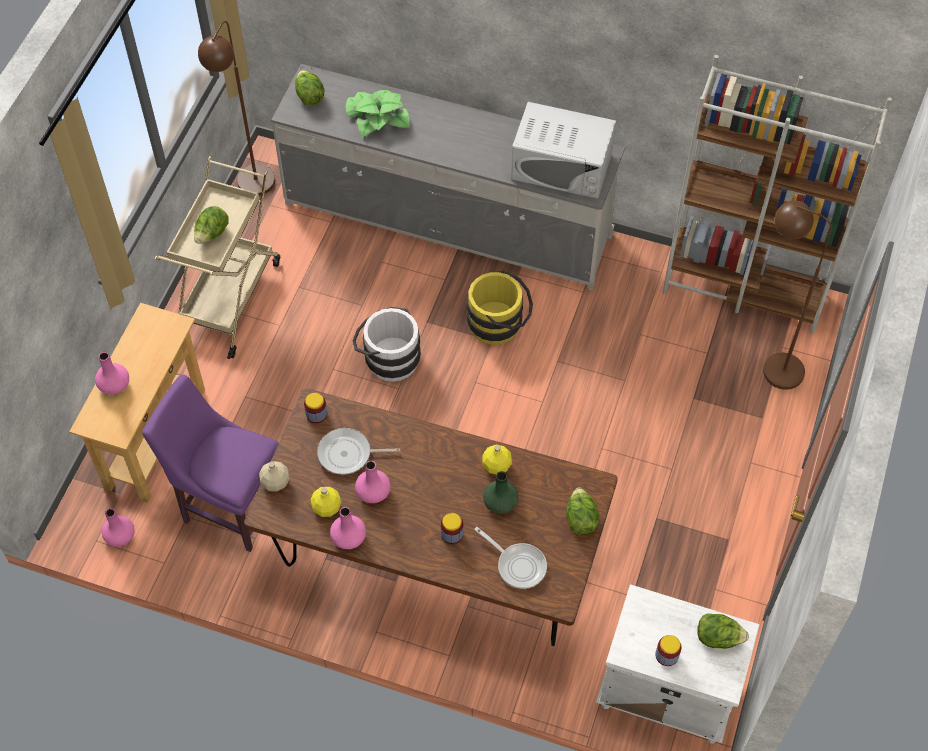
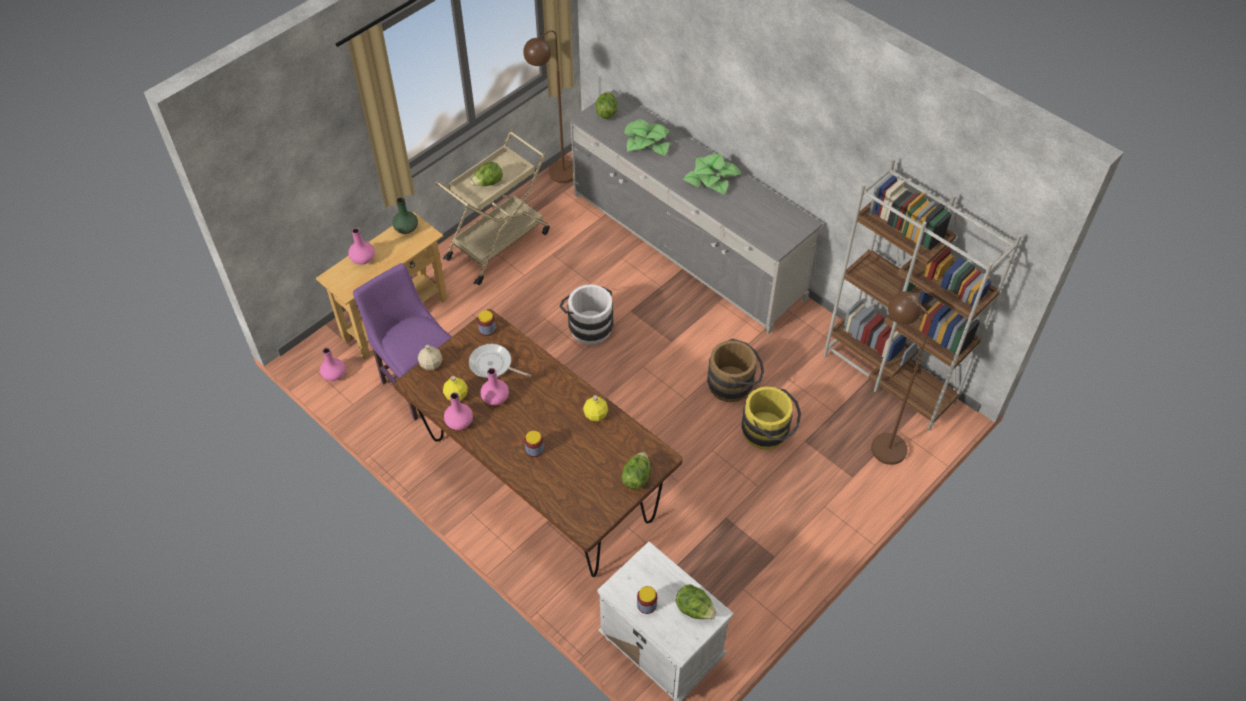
camera: 25 degrees right, 5 degrees down
yellow bucket [467,270,533,345] -> yellow bucket moved to [742,386,801,450]
frying pan [474,527,547,589] -> none
green vase [483,471,519,514] -> green vase moved to [392,197,418,234]
white microwave [511,102,616,198] -> none
none -> potted plant [683,154,741,195]
none -> brown bucket [707,338,764,402]

